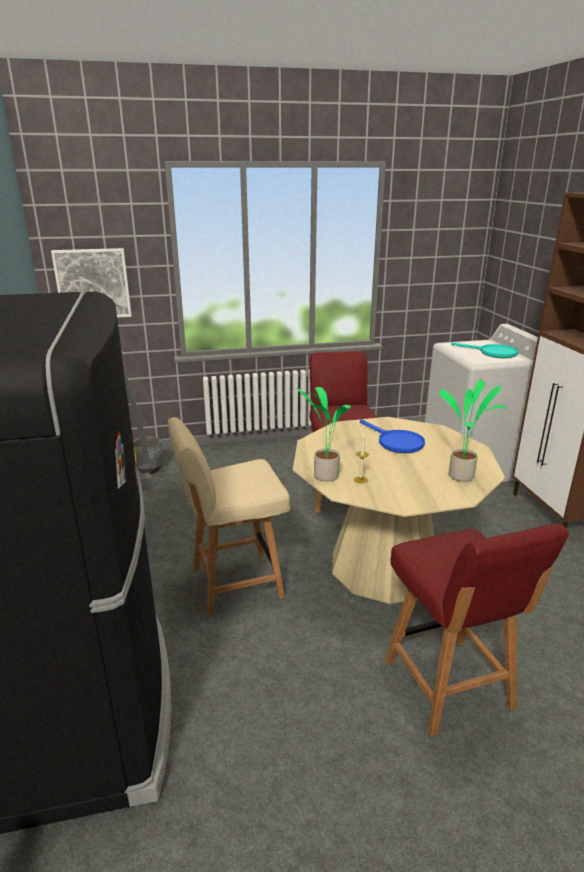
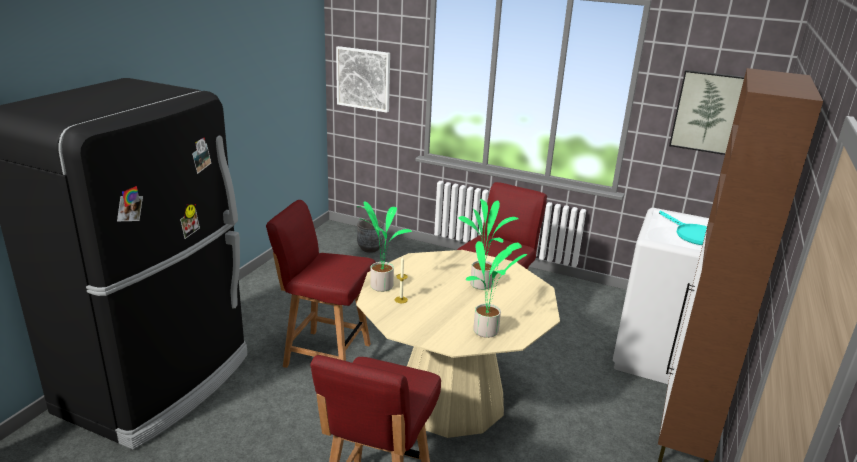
camera: 35 degrees right, 0 degrees up
beige chair [168,417,290,616] -> red chair [266,200,376,368]
blue frying pan [360,419,425,453] -> potted plant [459,199,519,290]
none -> picture [669,70,744,155]

